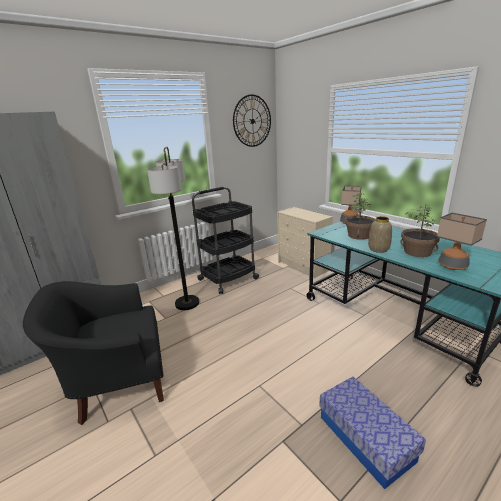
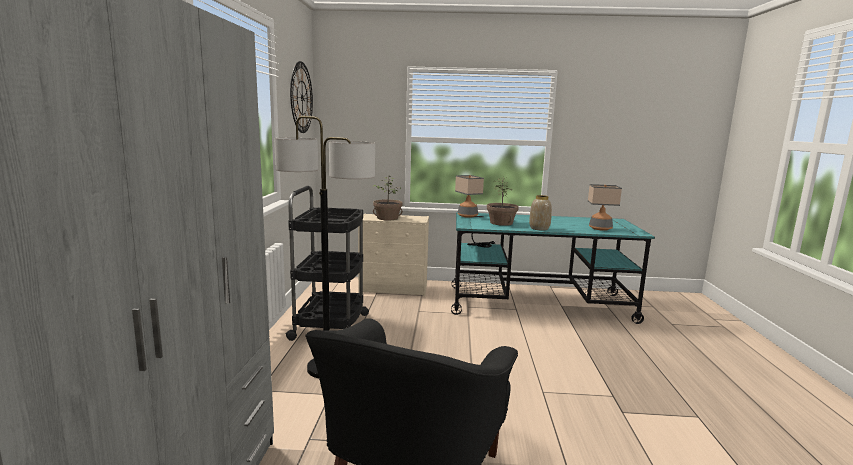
camera: 50 degrees left, 10 degrees down
storage box [319,377,426,489] -> none
potted plant [400,204,440,257] -> potted plant moved to [373,176,403,220]

